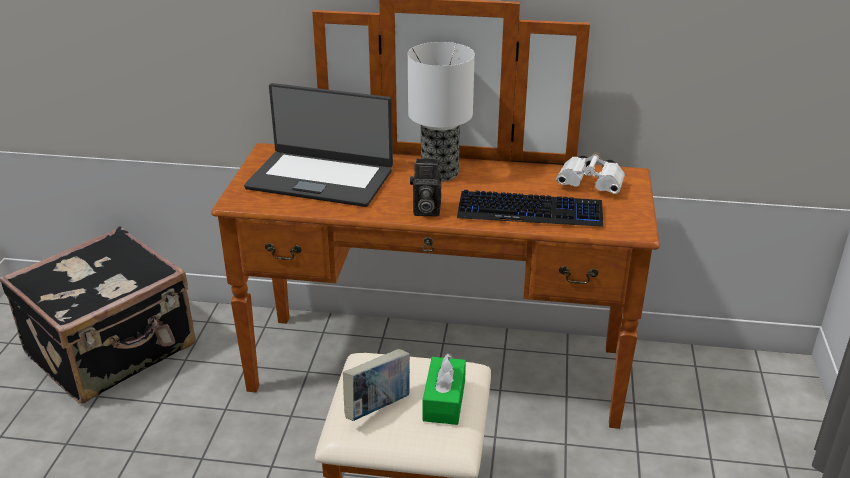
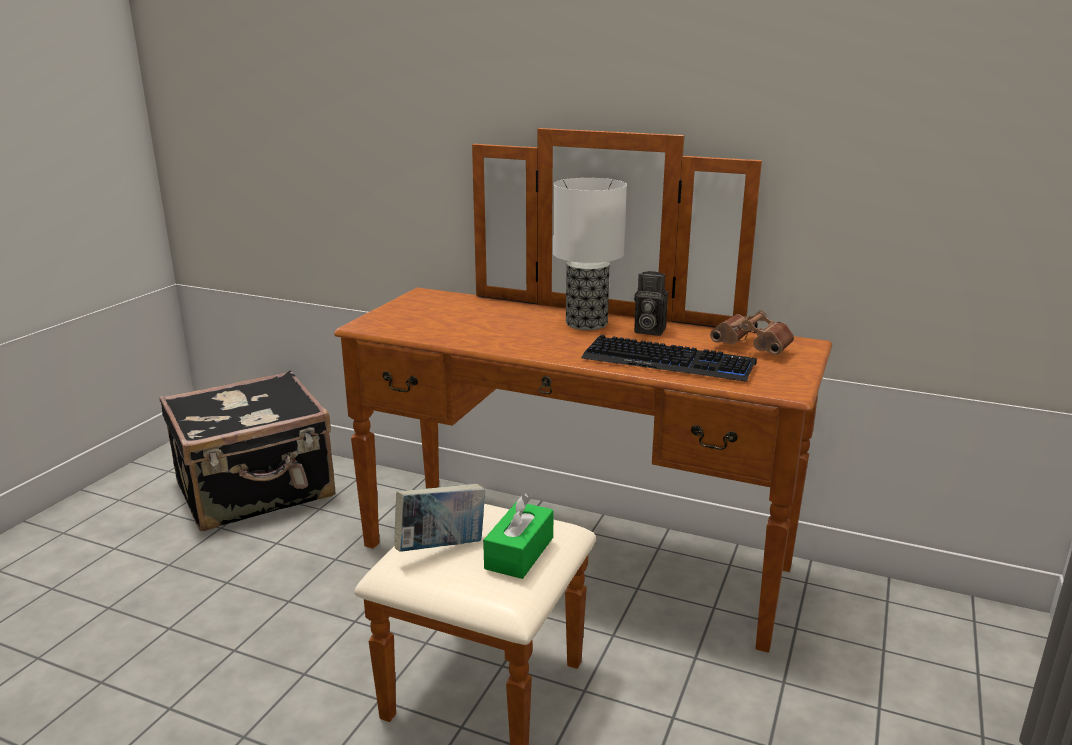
camera: 15 degrees right, 10 degrees down
laptop [244,83,393,207] -> none
camera [410,158,441,217] -> camera moved to [634,271,668,336]
white binoculars [556,153,625,194] -> brown binoculars [710,310,794,355]

